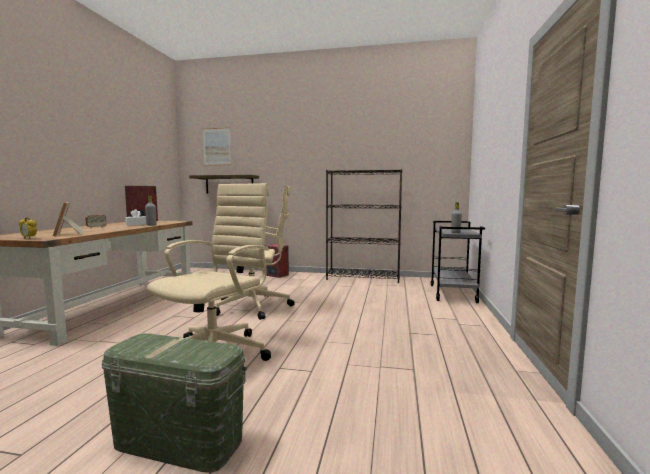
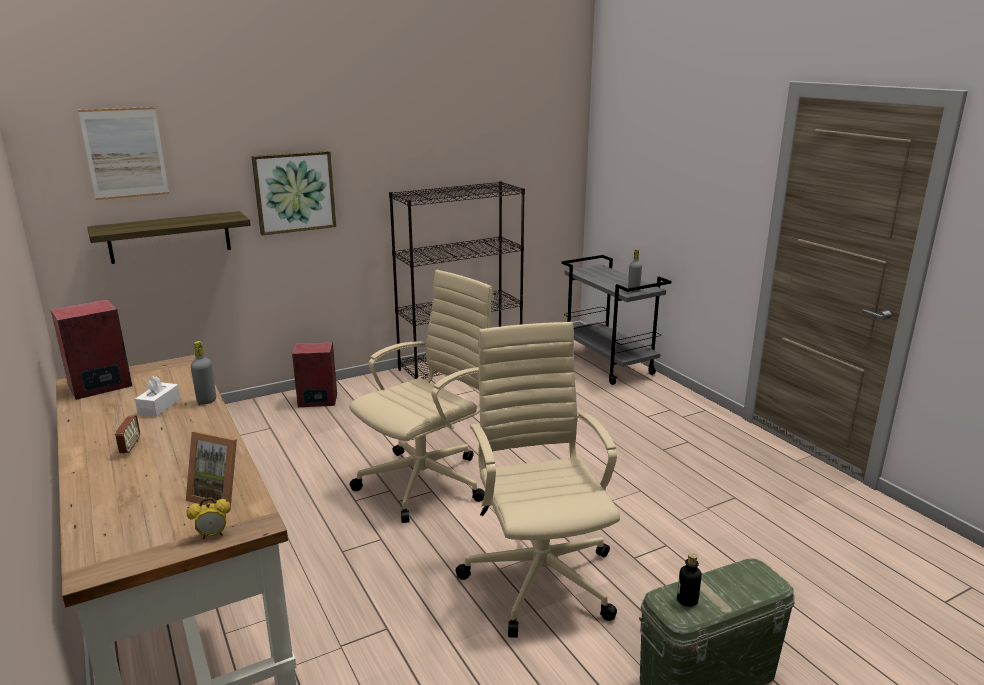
camera: 40 degrees left, 15 degrees up
none -> picture [251,151,336,235]
none -> bottle [677,553,702,607]

